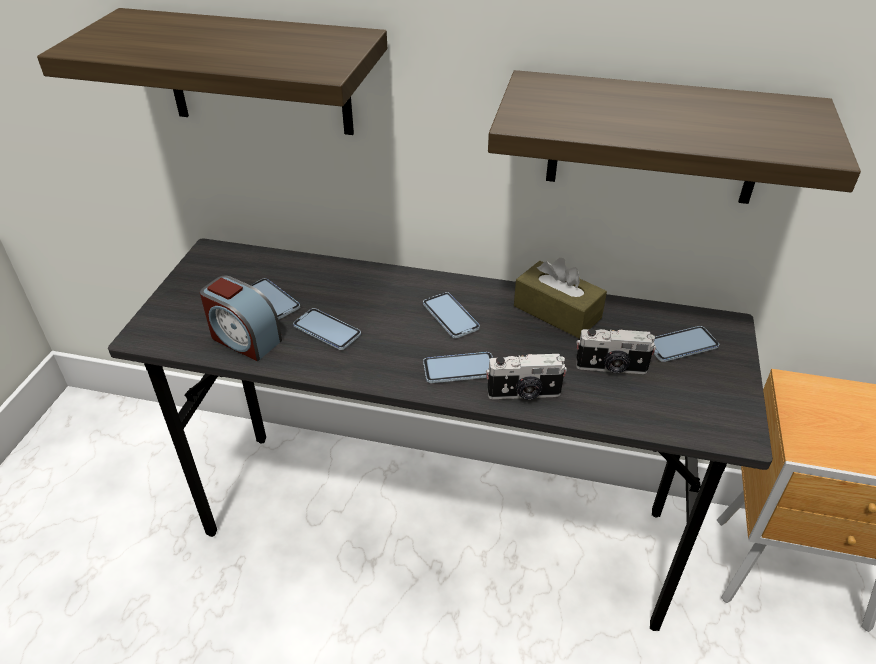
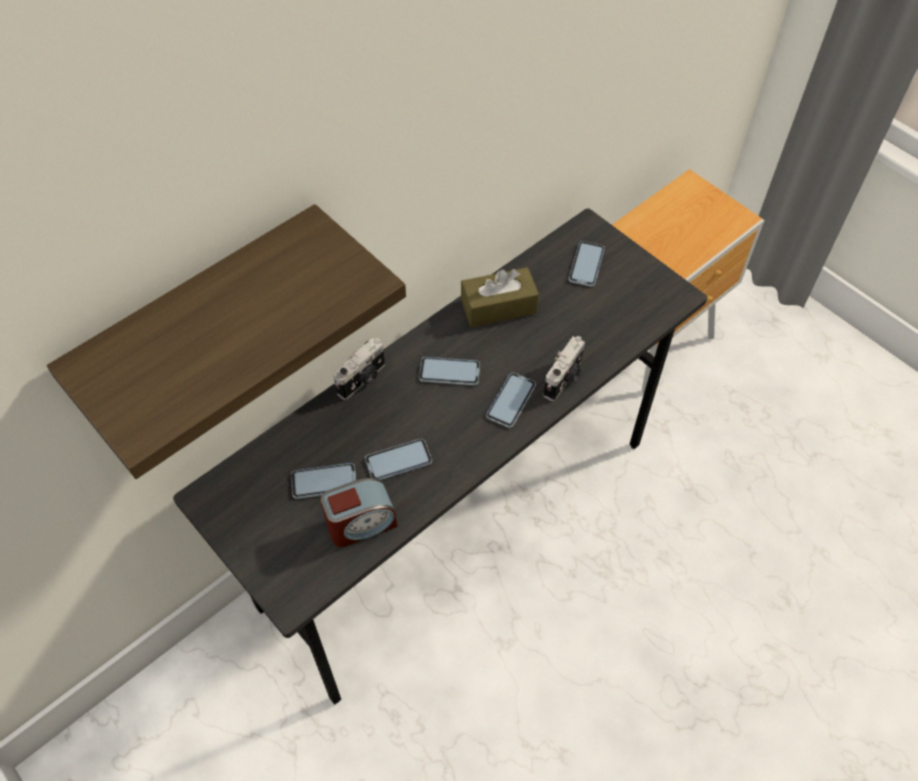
camera: 55 degrees left, 15 degrees up
shelf [488,70,861,204] -> none
camera [576,329,656,374] -> camera moved to [333,338,385,400]

